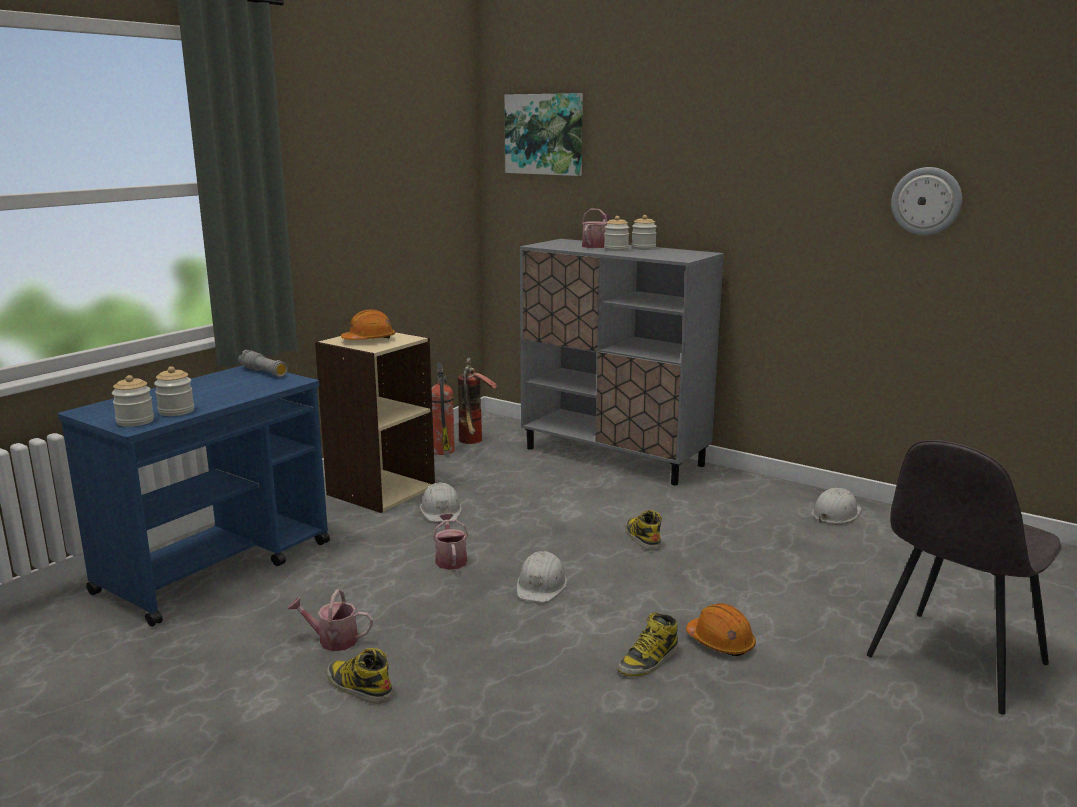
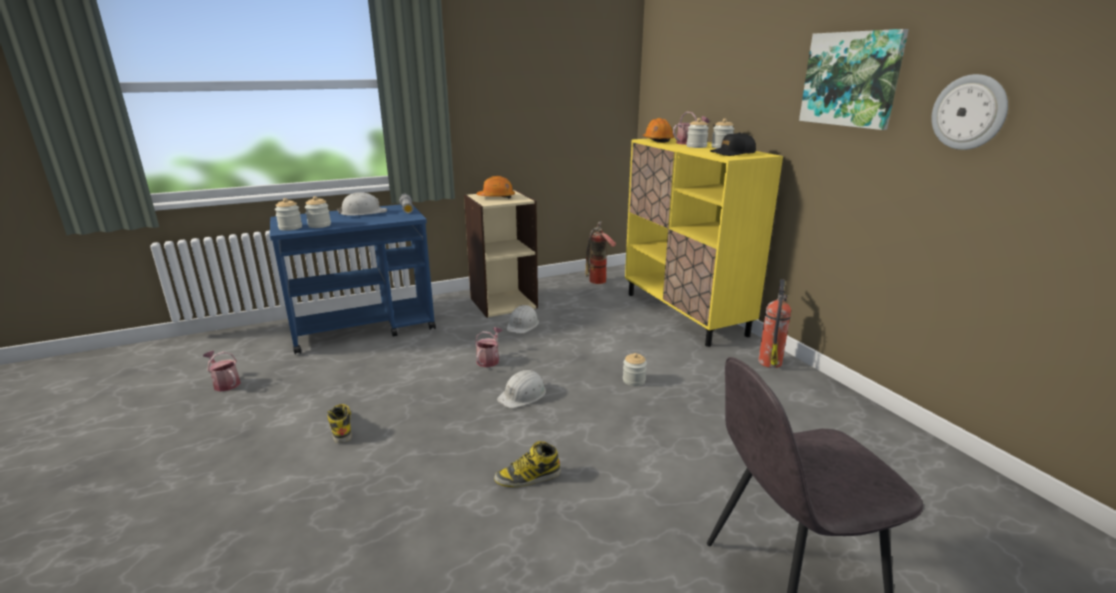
camera: 30 degrees right, 5 degrees up
watering can [288,589,373,651] -> watering can moved to [203,351,241,392]
fire extinguisher [432,363,455,455] -> fire extinguisher moved to [758,279,791,368]
picture [505,93,583,176] -> picture moved to [799,29,909,130]
grey cabinet [520,239,724,485] -> yellow cabinet [625,138,783,347]
boot [625,510,662,551] -> jar [623,353,647,386]
orange hard hat [686,603,756,656] -> orange hard hat moved to [643,118,674,143]
white hard hat [812,488,862,523] -> white hard hat moved to [337,192,387,216]
none -> black cap [710,132,756,156]

